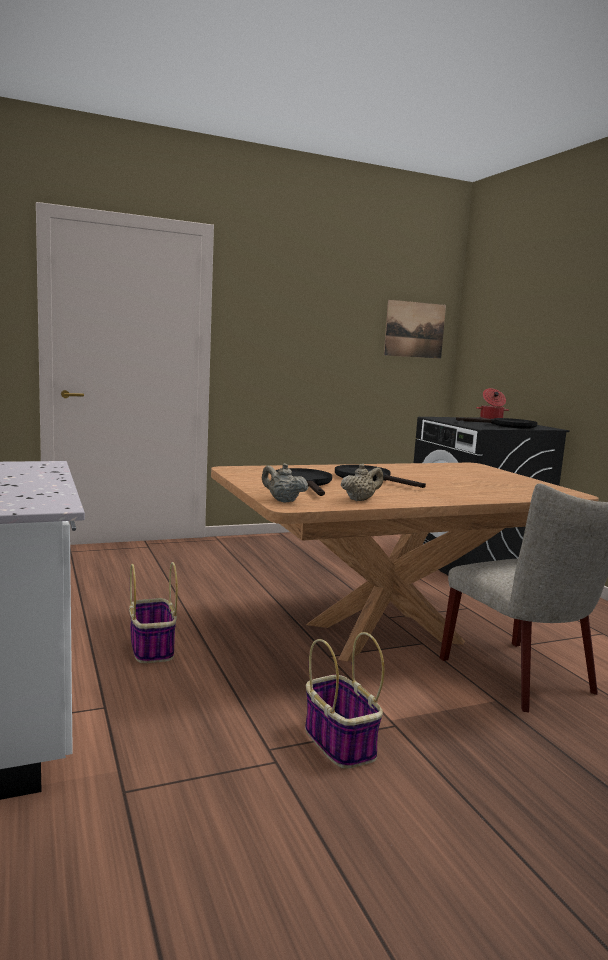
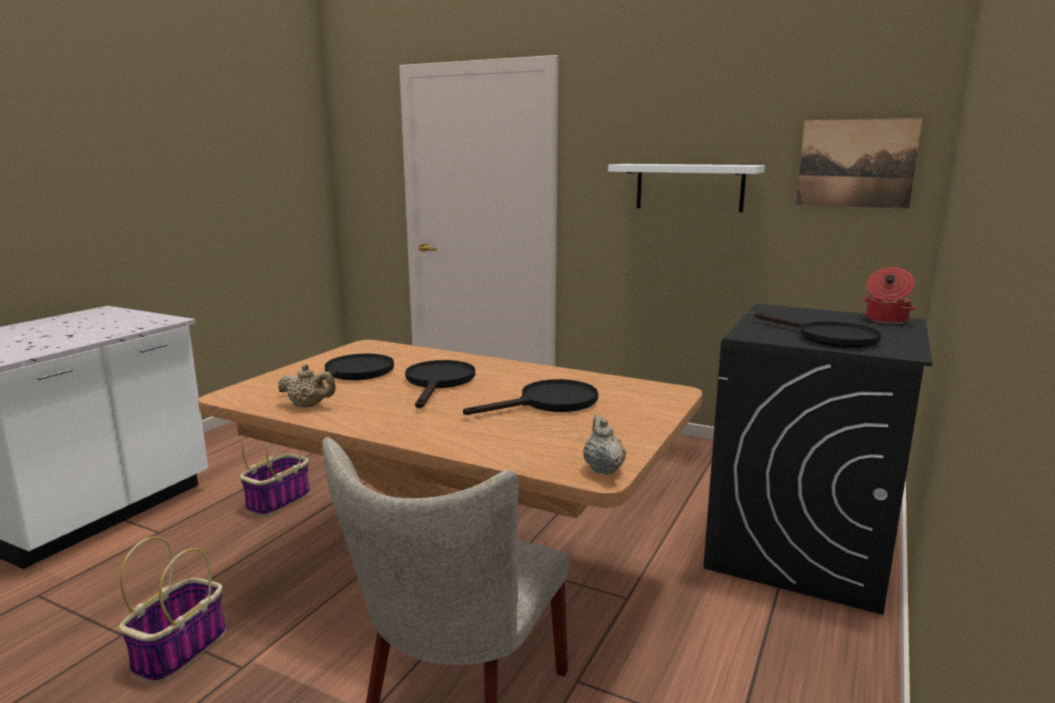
camera: 50 degrees right, 5 degrees up
beige teapot [262,463,309,503] -> beige teapot moved to [583,414,626,475]
none -> black frying pan [463,379,598,415]
none -> white shelf [608,164,765,212]

